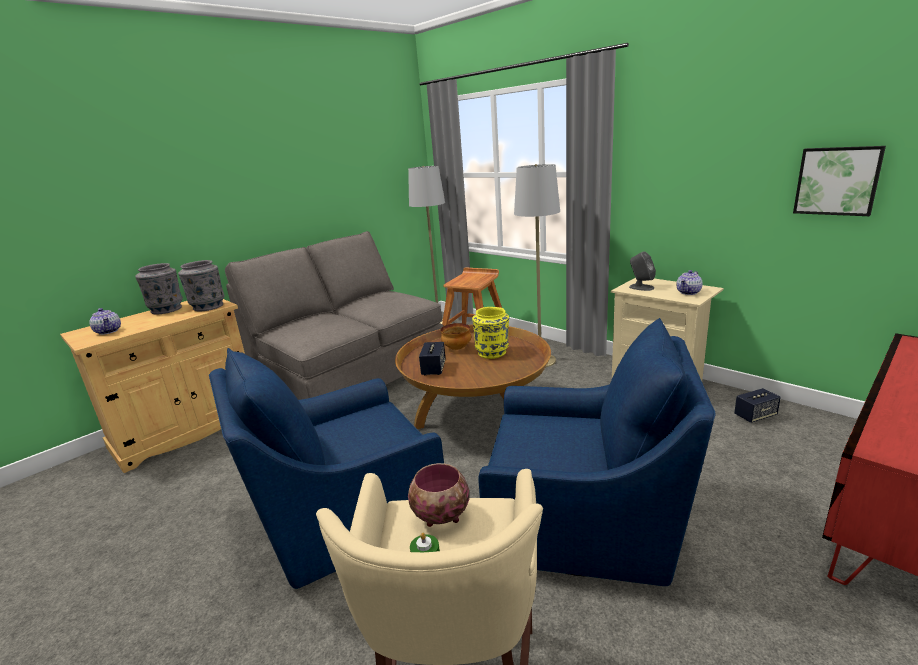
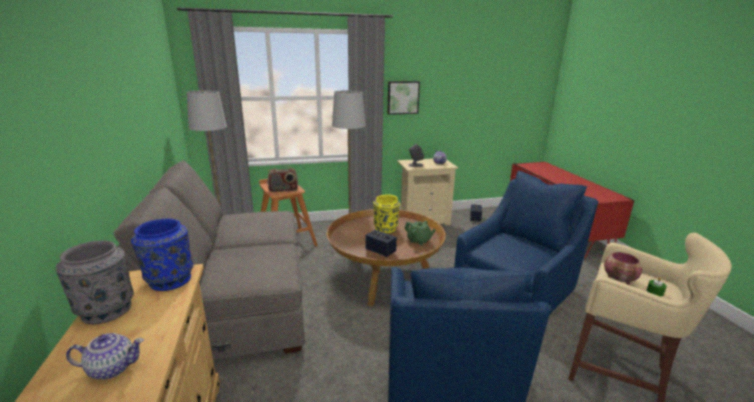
camera: 60 degrees left, 0 degrees up
grey vase [178,260,225,311] -> blue vase [131,218,193,291]
bowl [441,323,471,350] -> none
picture [793,146,886,216] -> picture moved to [387,81,420,115]
none -> radio [268,166,298,192]
none -> green teapot [404,221,436,245]

